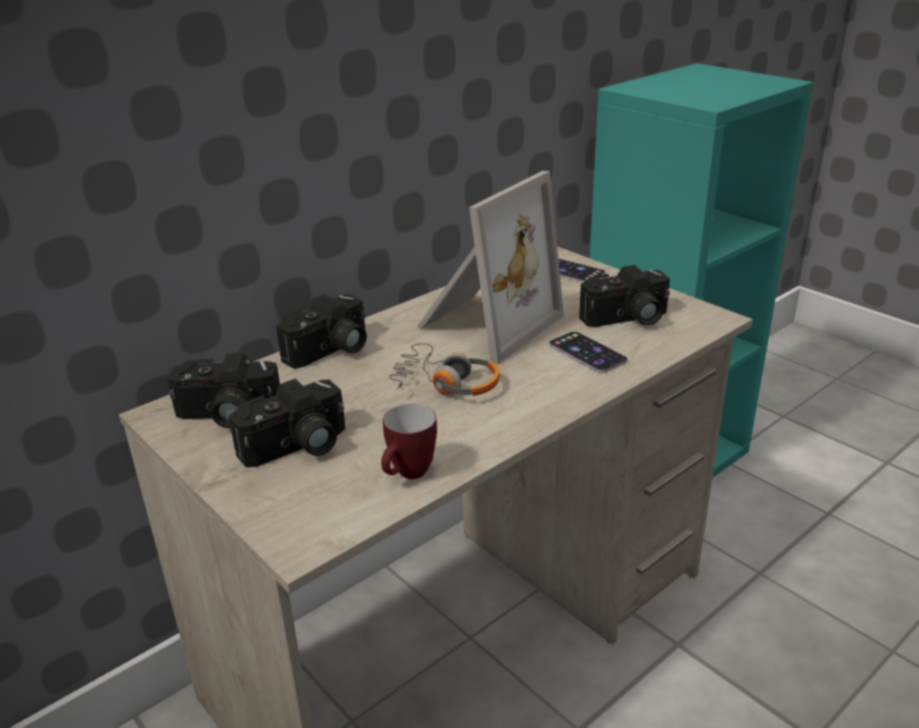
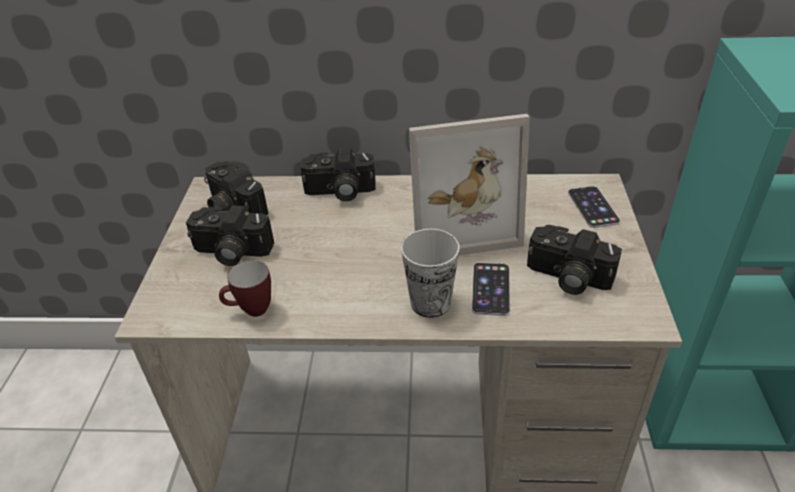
camera: 45 degrees right, 10 degrees up
headphones [389,343,500,396] -> none
none -> cup [401,229,460,318]

